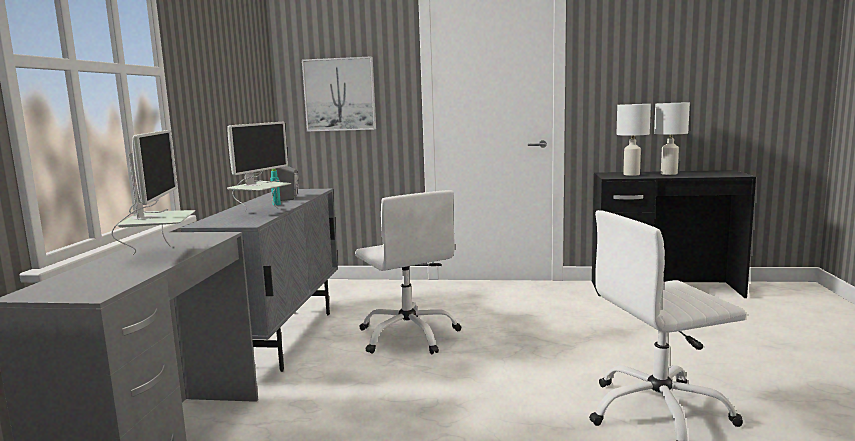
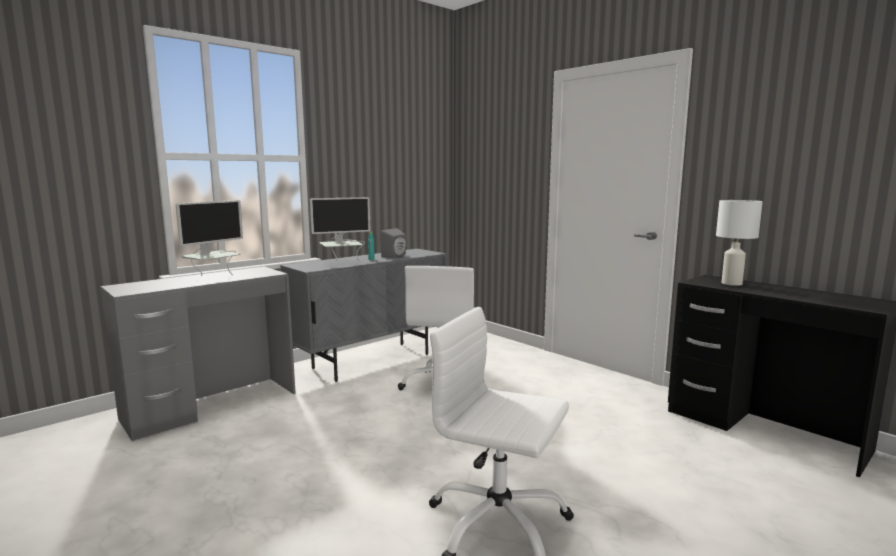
camera: 40 degrees right, 0 degrees up
picture [302,56,376,132] -> none
white table lamp [654,103,690,175] -> none

